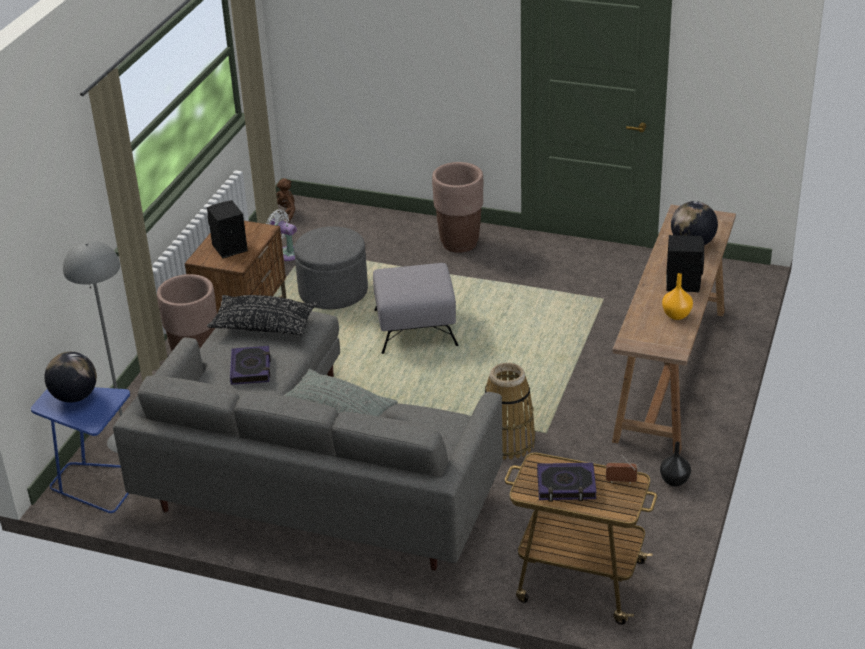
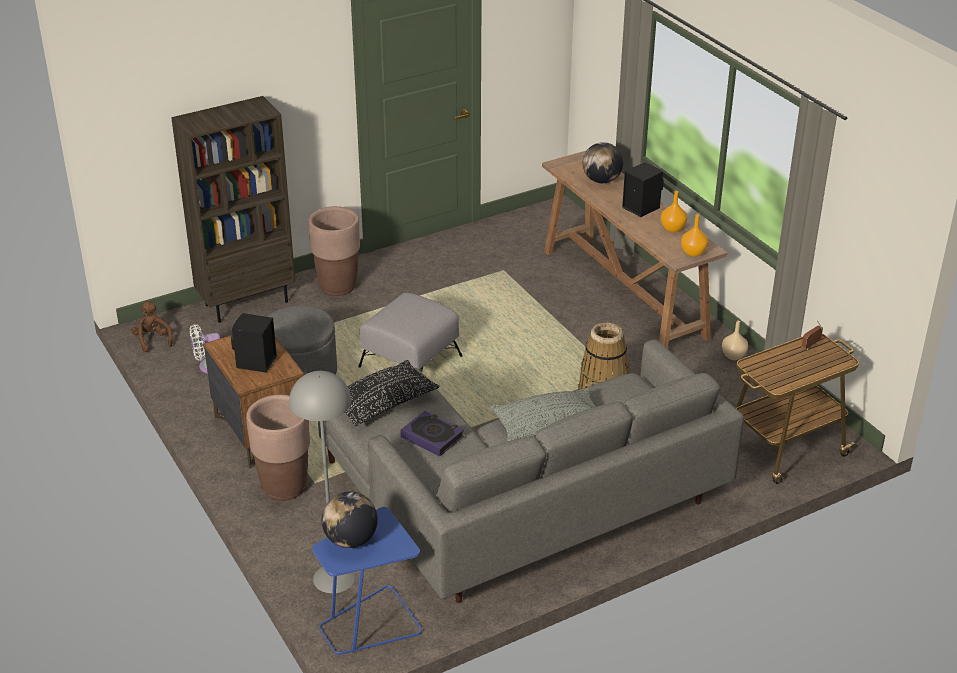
camera: 50 degrees left, 0 degrees up
book [537,463,597,502] -> none
black vase [660,442,691,487] -> beige vase [722,320,748,360]
none -> brown bookcase [171,96,295,323]
none -> orange vase [681,214,708,257]

